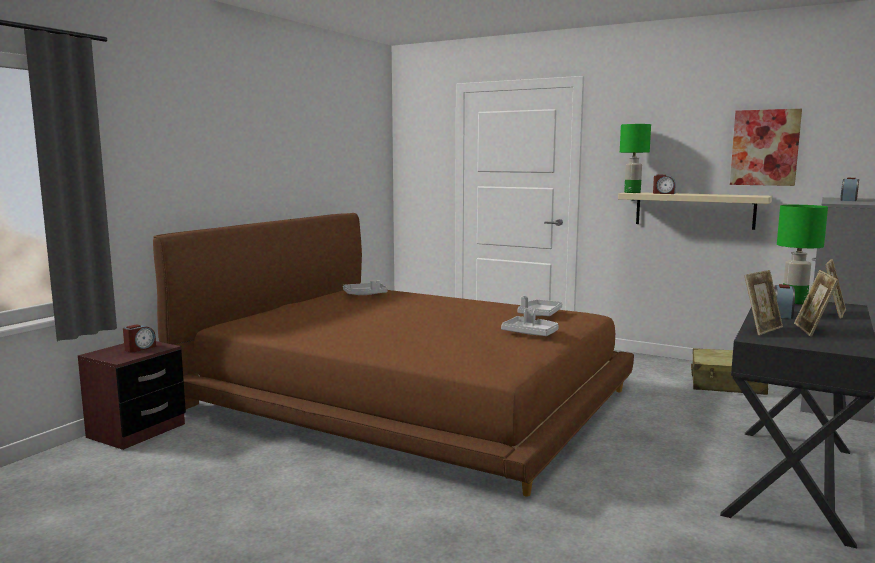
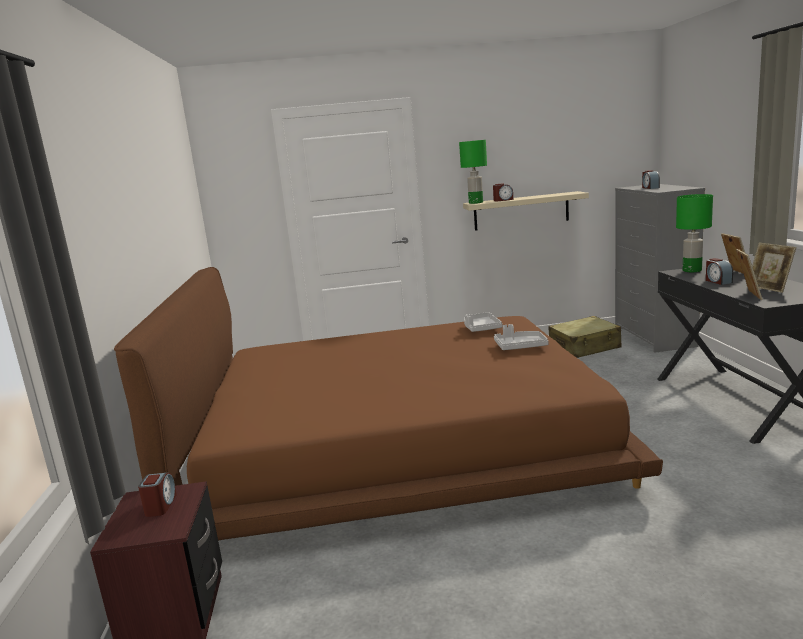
camera: 35 degrees left, 5 degrees up
grey tray [343,281,388,295] -> none
picture [730,109,802,186] -> none

